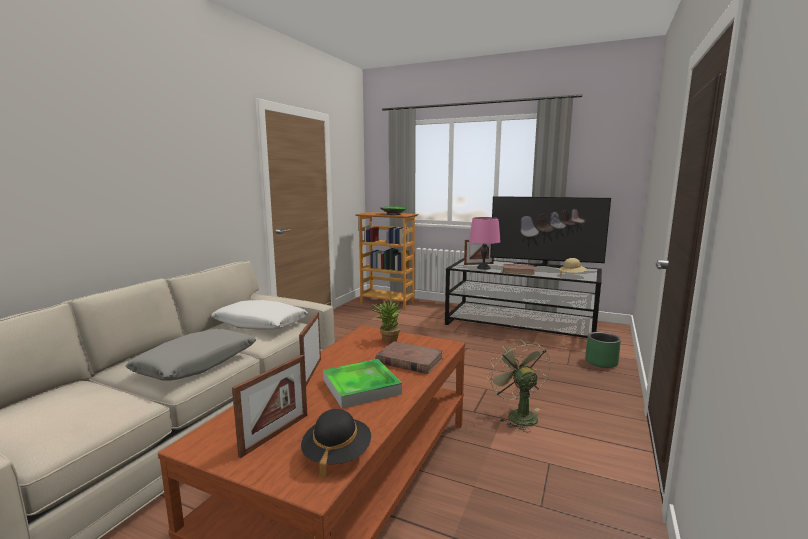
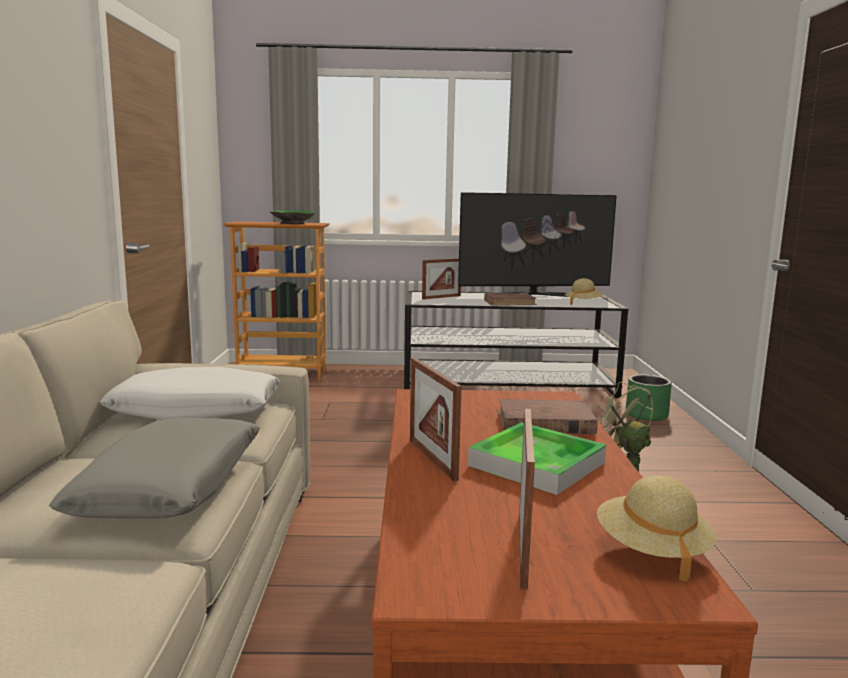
camera: 25 degrees left, 0 degrees up
black hat [301,409,371,478] -> beige hat [597,475,717,581]
potted plant [371,298,401,343] -> none
pink table lamp [469,217,501,270] -> none

